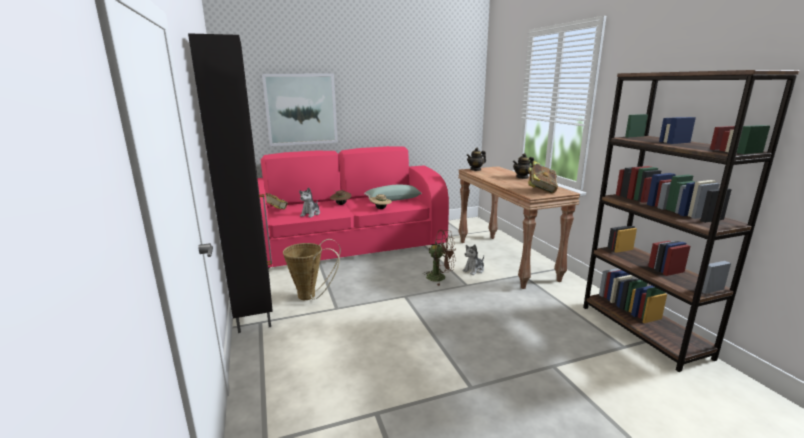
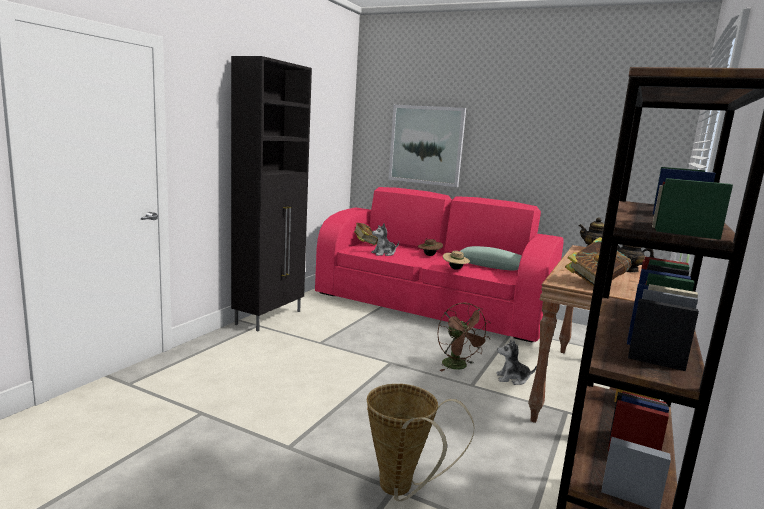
camera: 45 degrees right, 5 degrees down
basket [283,239,341,300] -> basket moved to [367,384,475,501]

